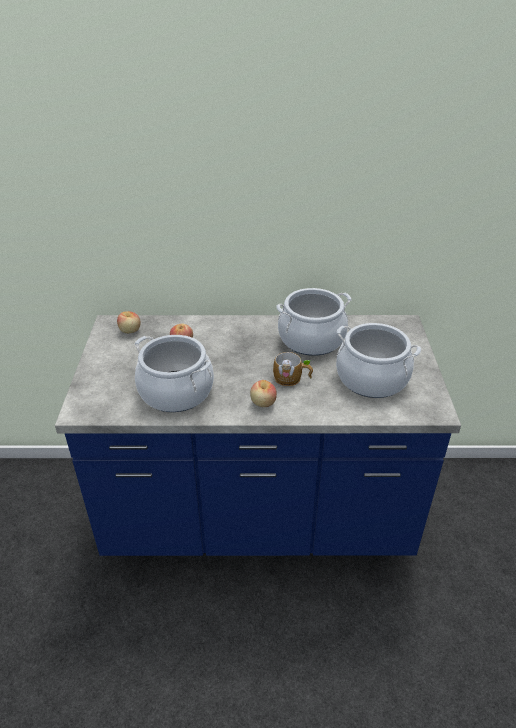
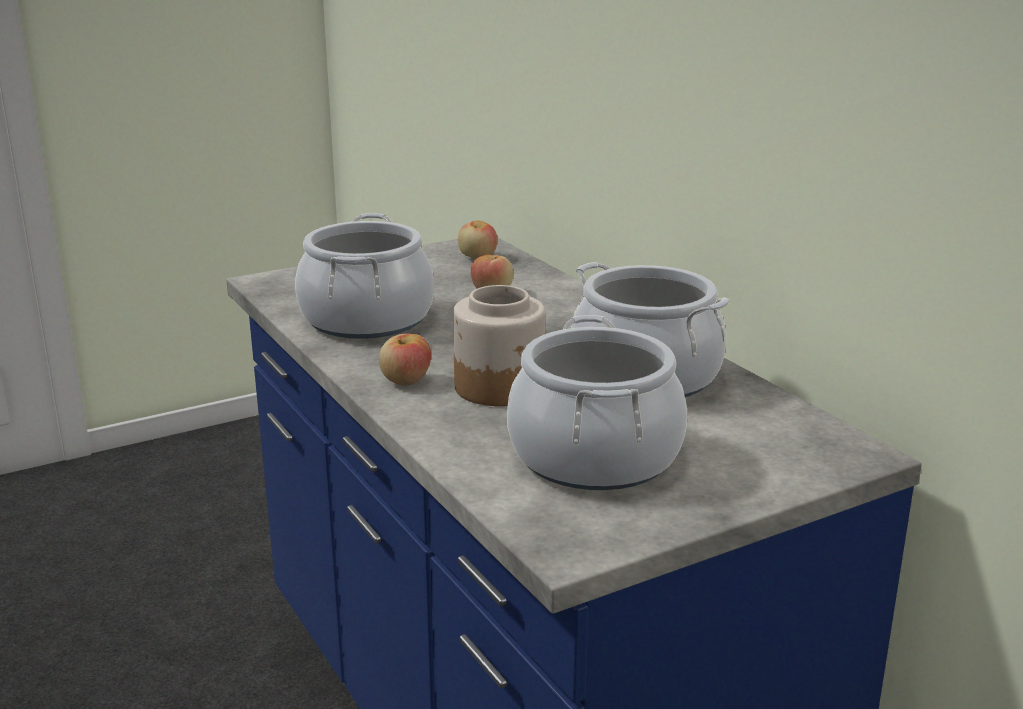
camera: 60 degrees right, 15 degrees down
mug [273,352,313,386] -> jar [453,285,546,406]

